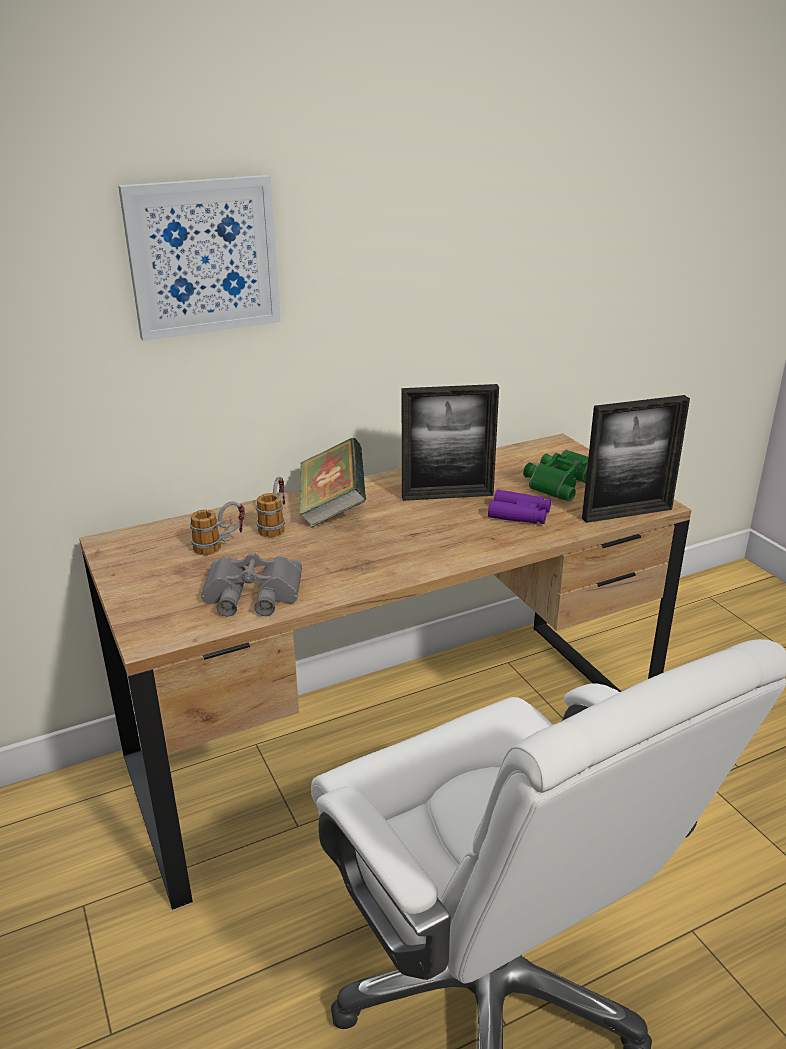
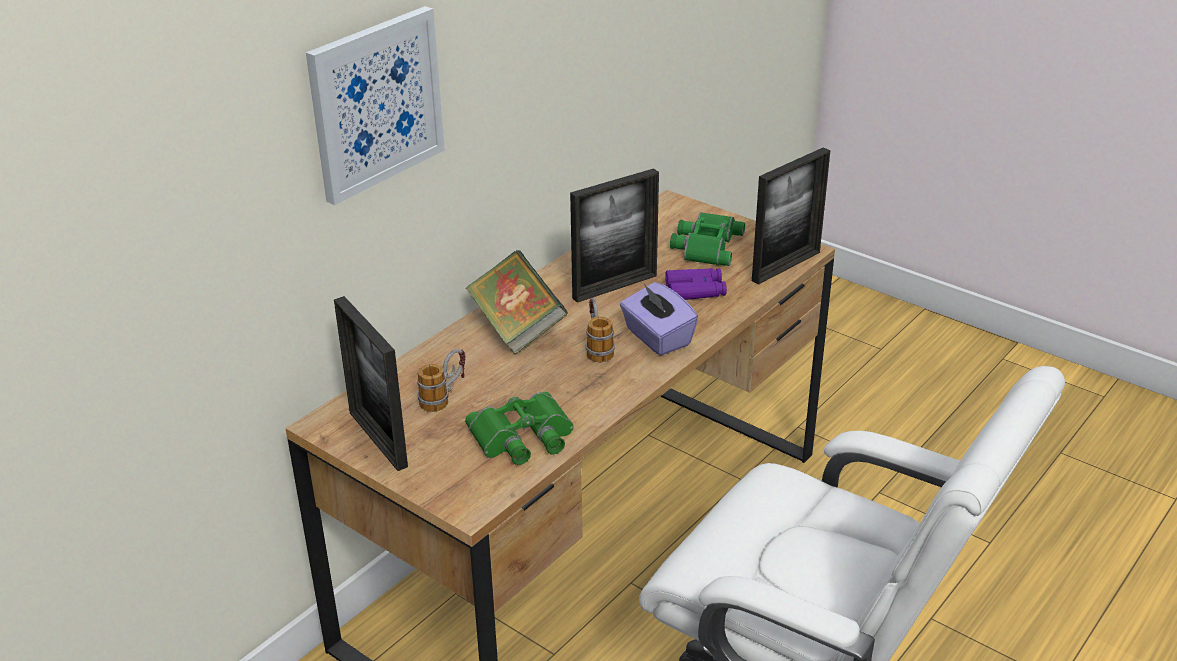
camera: 25 degrees left, 5 degrees up
grey binoculars [201,553,302,616] -> green binoculars [465,392,574,465]
mug [256,477,285,537] -> mug moved to [586,298,615,362]
none -> picture frame [334,296,408,471]
none -> purple tissue box [620,282,698,356]

